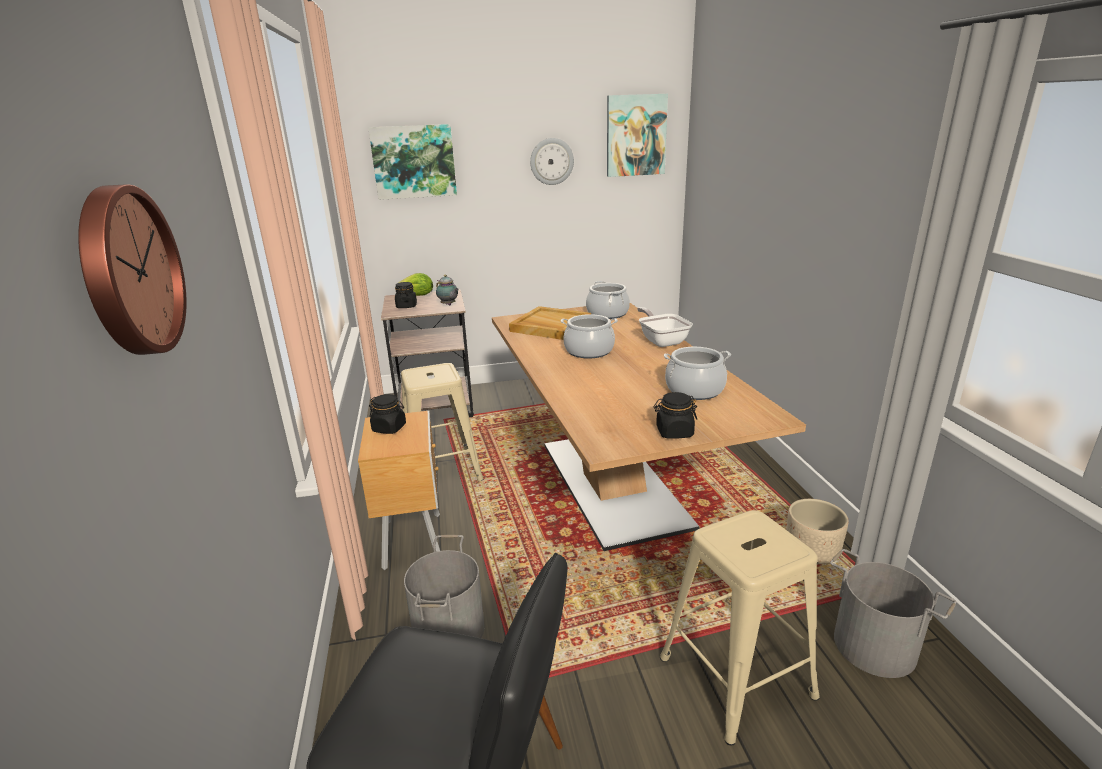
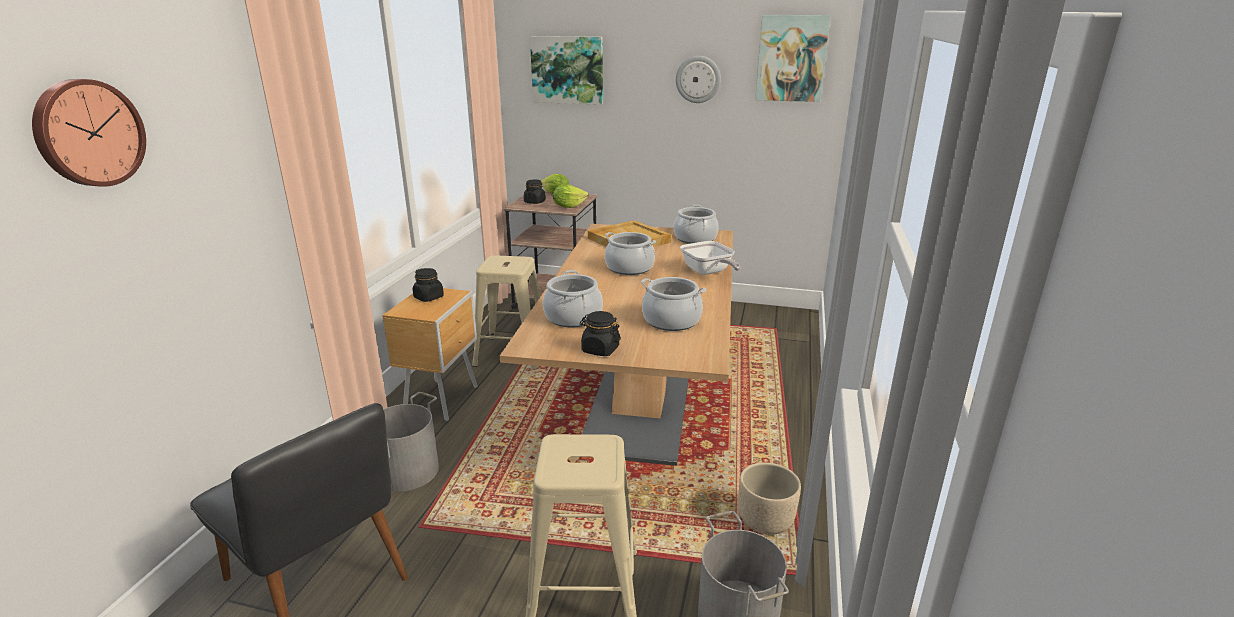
camera: 25 degrees right, 0 degrees up
teapot [436,275,459,305] -> lettuce [553,184,588,208]
frying pan [637,307,693,347] -> frying pan turned 150 degrees clockwise [680,241,741,275]
none -> cooking pot [543,270,603,327]

